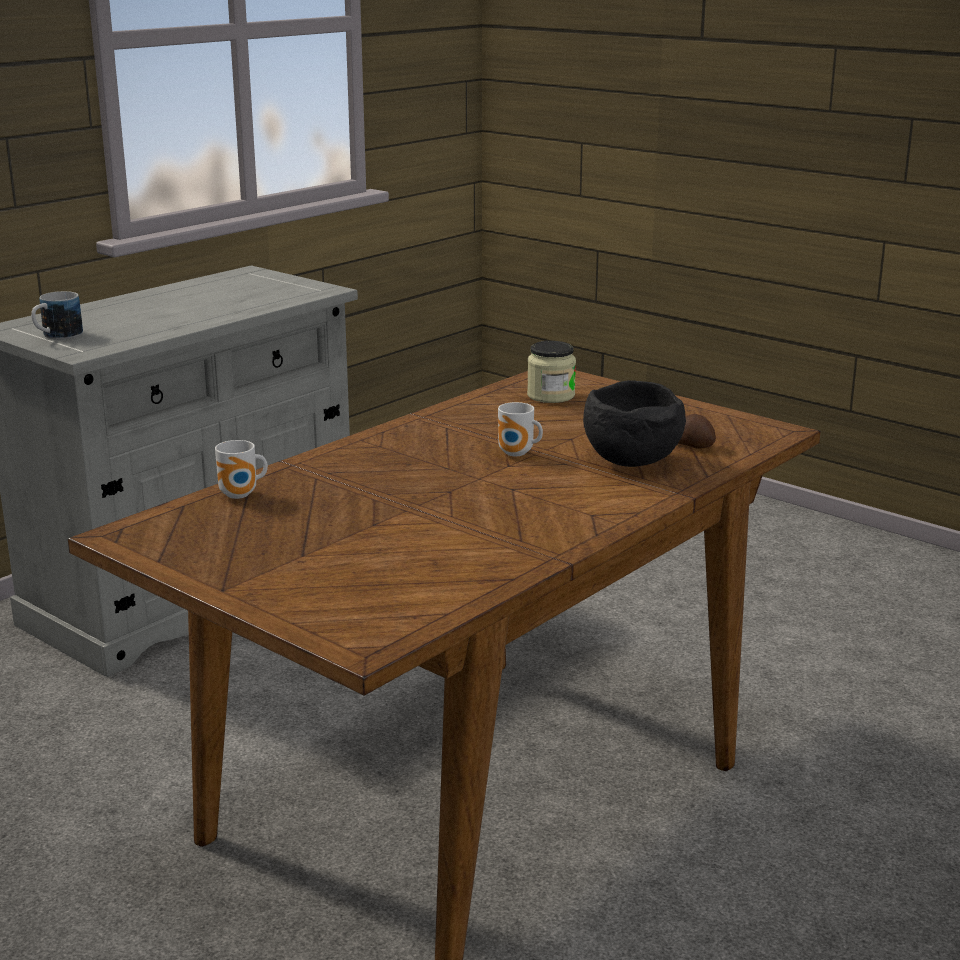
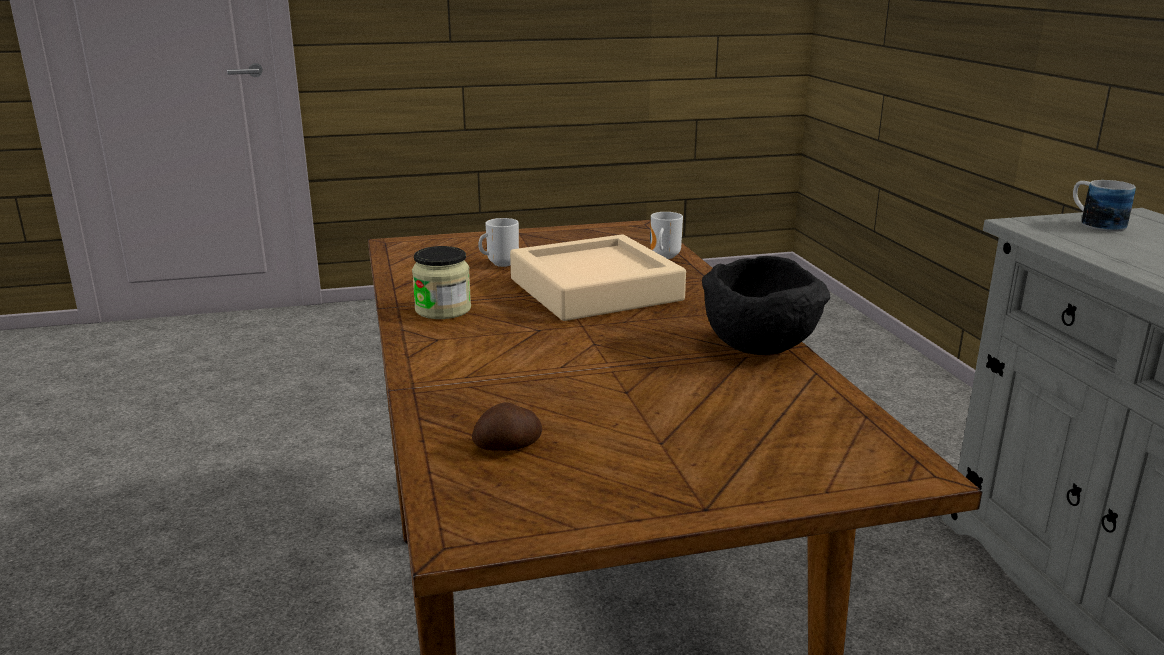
camera: 125 degrees right, 0 degrees up
mug [498,402,543,456] -> mug moved to [478,218,519,267]
jar [527,341,576,403] -> jar moved to [412,246,471,319]
black bowl [583,380,686,467] -> black bowl moved to [702,256,830,355]
none -> beige tray [510,234,686,321]

